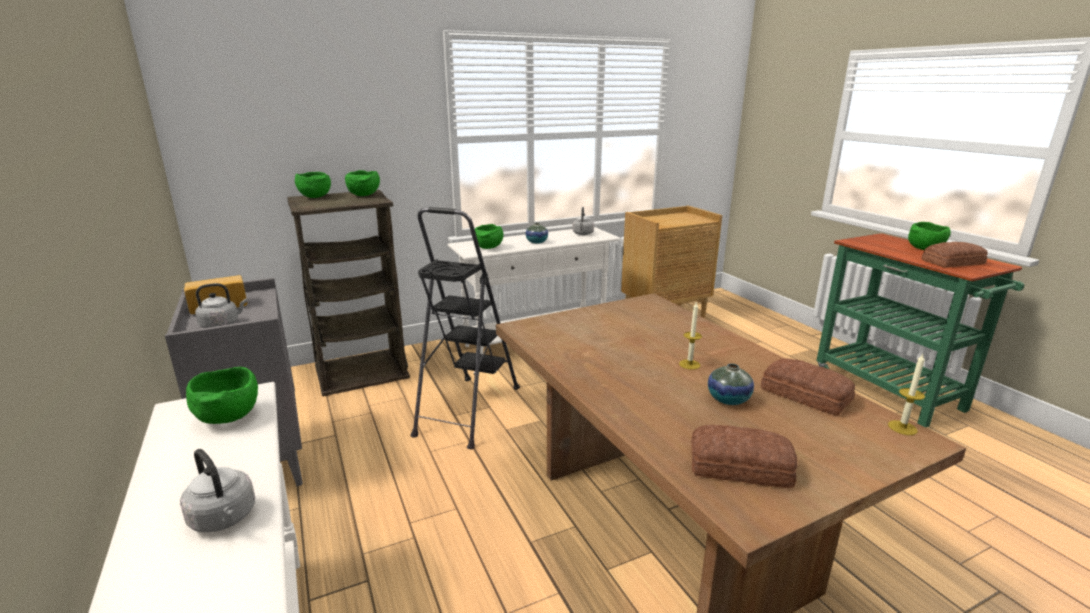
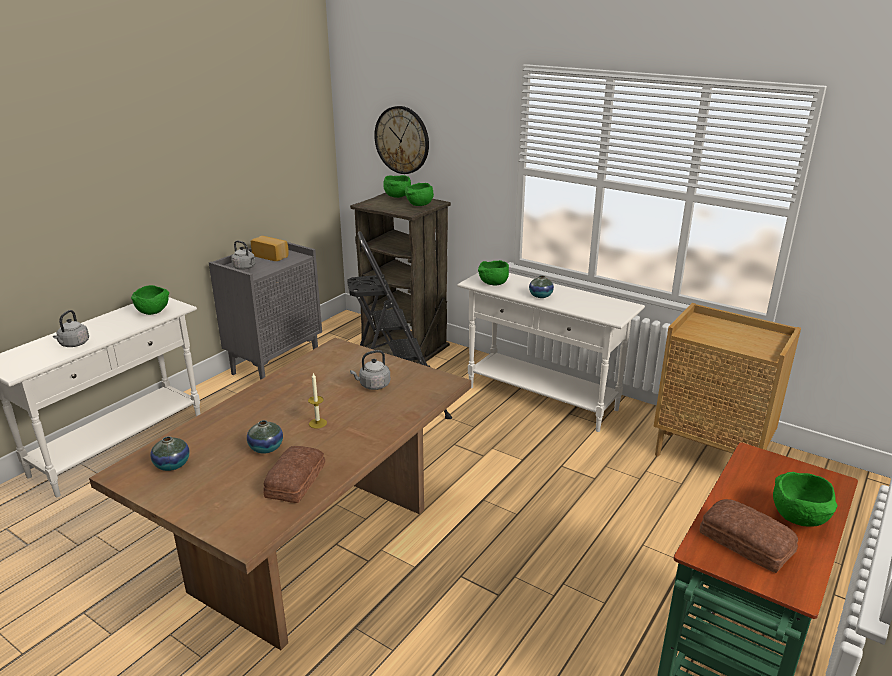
camera: 60 degrees right, 5 degrees up
grey kettle [572,207,594,235] -> grey kettle moved to [350,350,390,390]
bread [691,425,798,488] -> vase [150,436,190,471]
candle [888,354,925,435] -> none
none -> wall clock [374,106,429,174]

